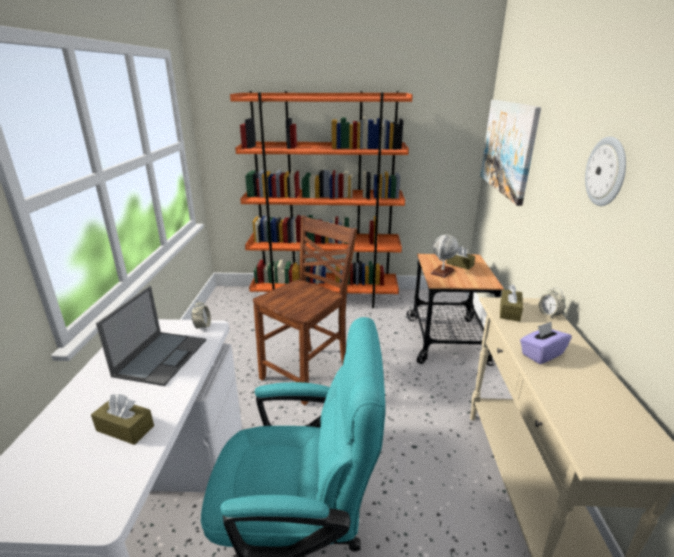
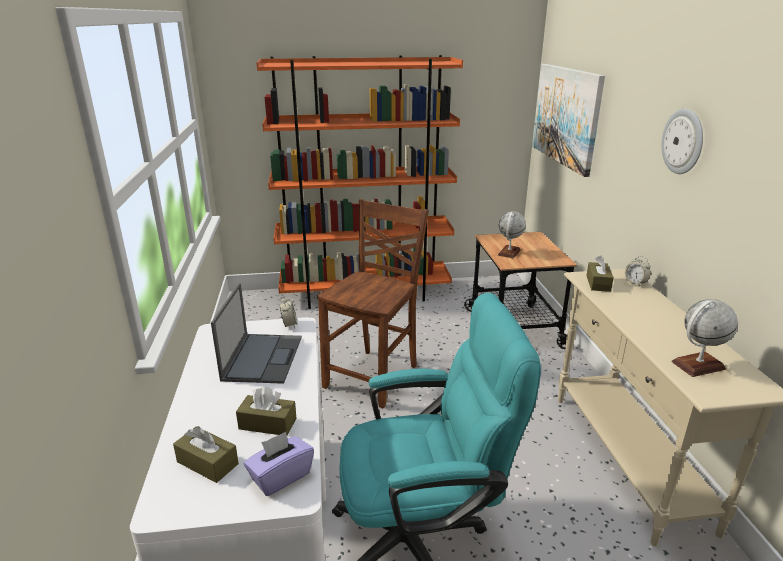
camera: 10 degrees left, 0 degrees up
brown tissue box [446,246,475,270] -> brown tissue box moved to [173,426,239,483]
purple tissue box [520,321,572,364] -> purple tissue box moved to [244,432,314,496]
none -> globe [671,299,738,377]

